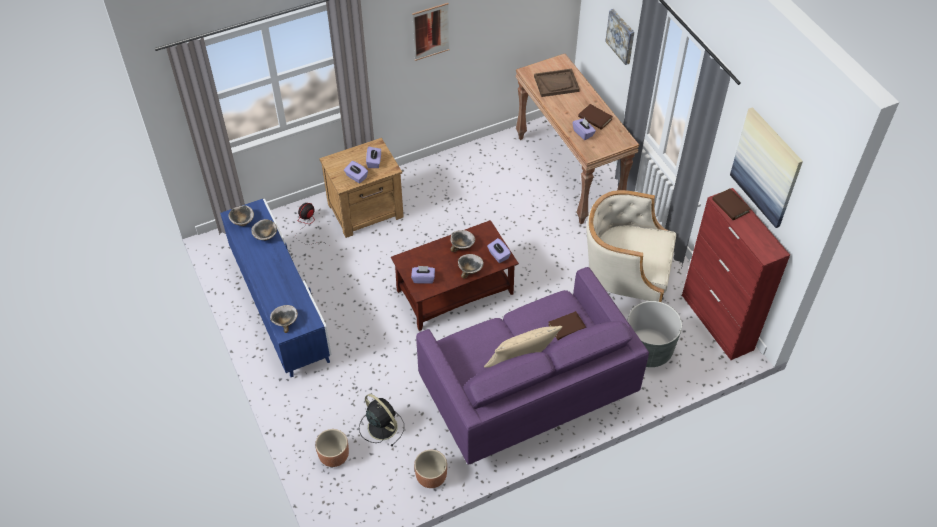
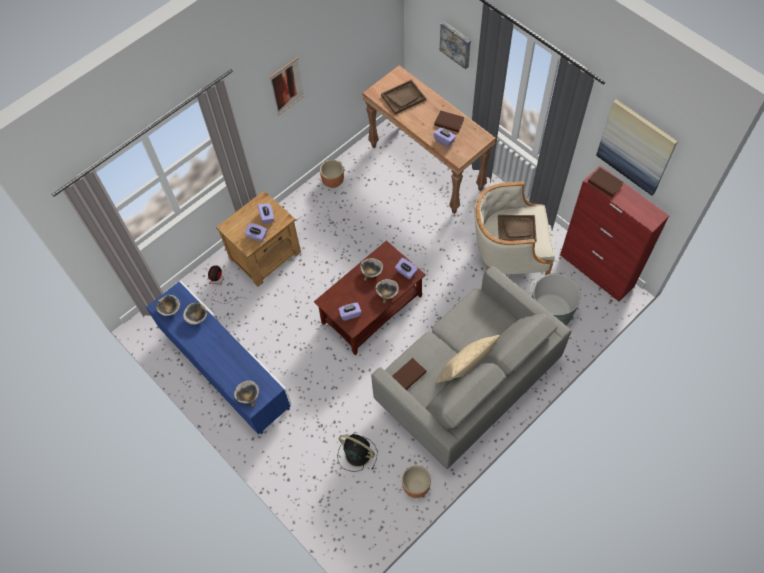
camera: 15 degrees left, 10 degrees up
brown planter [315,429,349,467] -> brown planter moved to [320,160,344,188]
purple sofa [416,267,649,464] -> grey sofa [371,266,572,469]
brown book [548,311,586,340] -> brown book moved to [392,358,426,390]
none -> brown tray [498,215,537,242]

